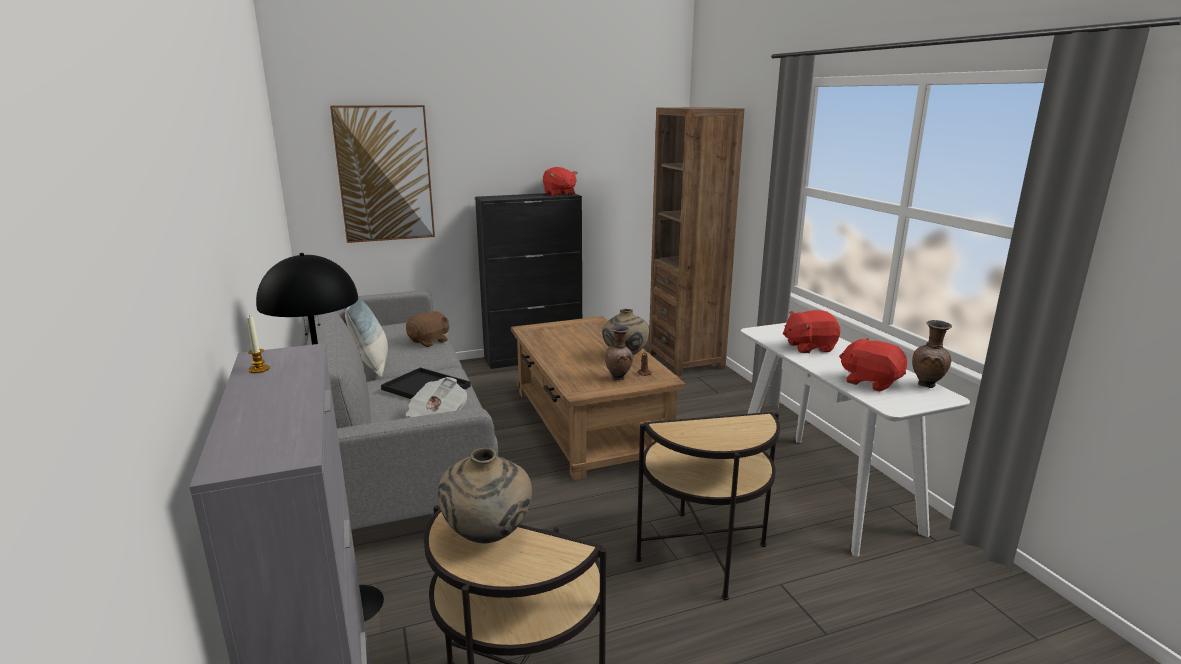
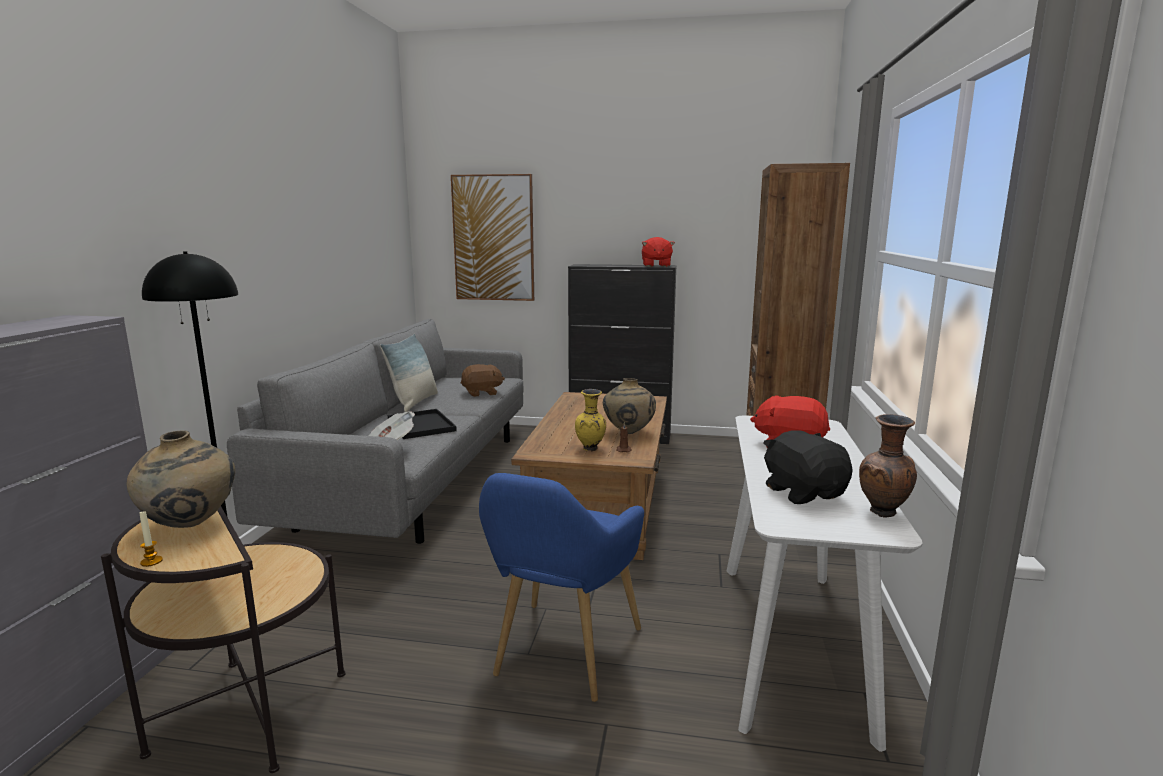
camera: 30 degrees right, 5 degrees down
candle [247,315,270,373] -> candle moved to [139,510,163,567]
brown vase [605,325,633,380] -> yellow vase [575,389,606,451]
side table [635,412,780,600] -> blue armchair [479,473,644,702]
red plush toy [839,338,907,392] -> black plush toy [763,430,853,504]

